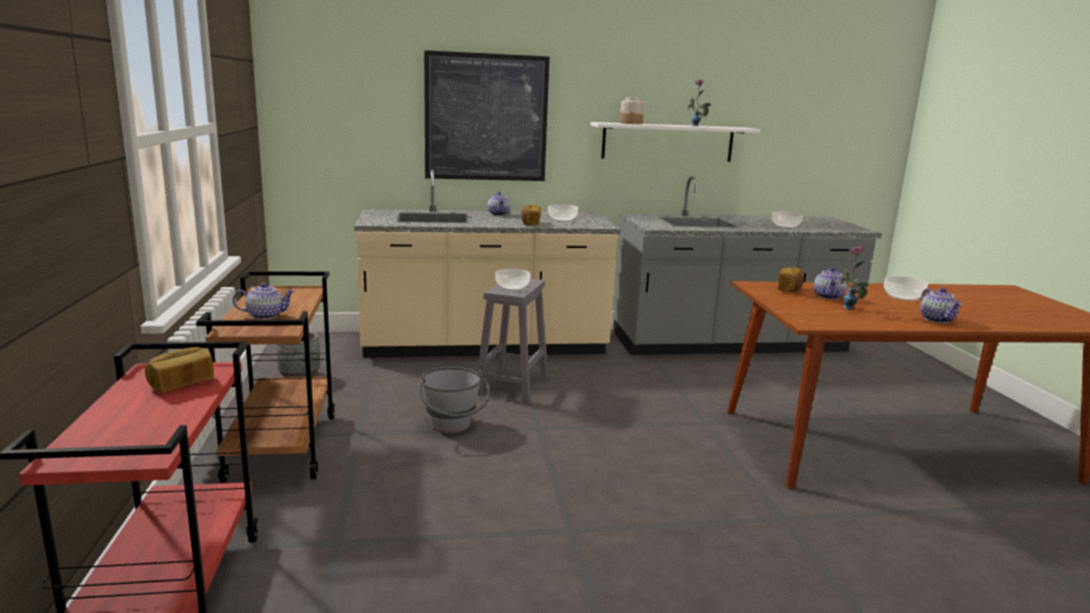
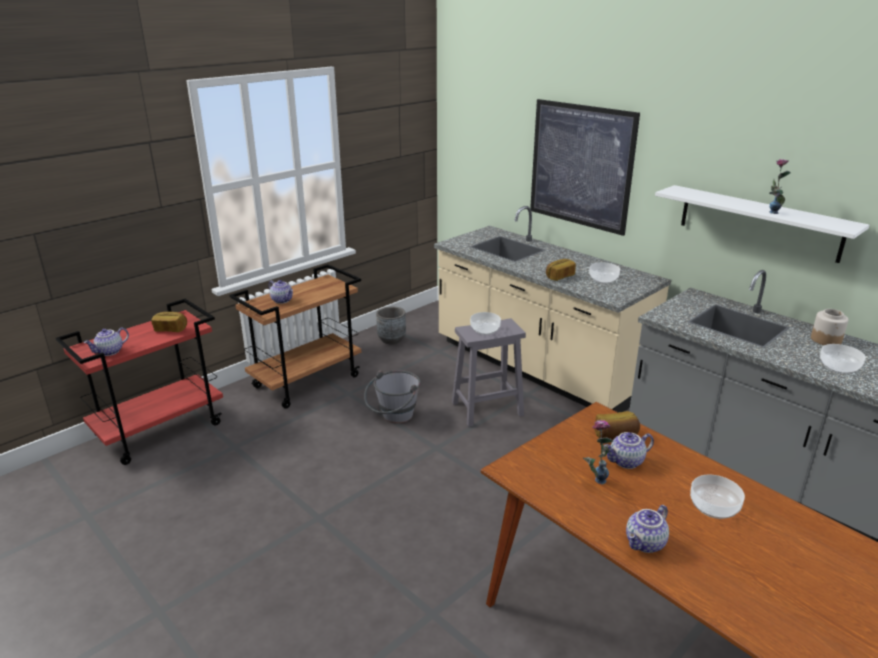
camera: 55 degrees right, 10 degrees up
teapot [488,192,510,216] -> teapot moved to [84,328,129,356]
jar [620,97,644,124] -> jar moved to [811,309,849,345]

